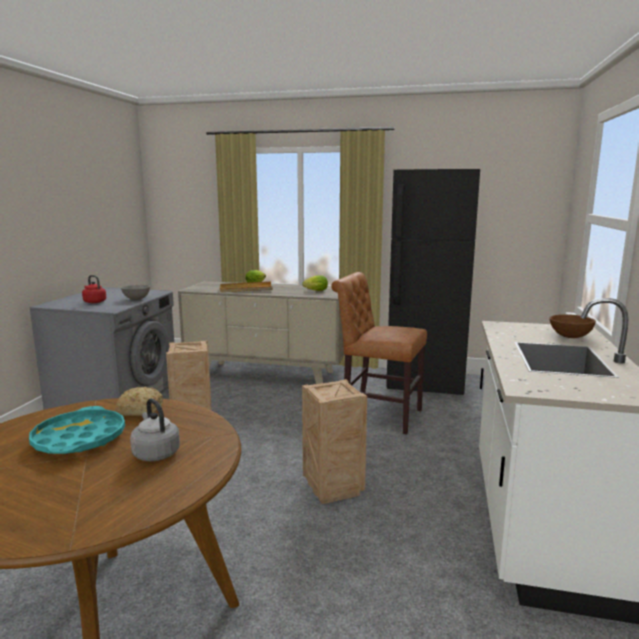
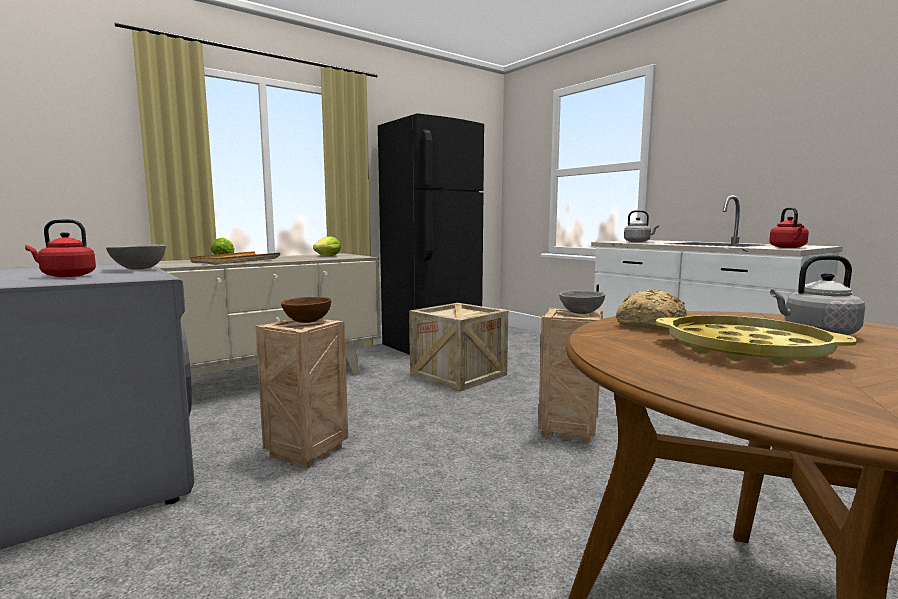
camera: 50 degrees left, 5 degrees down
turquoise tray [29,406,125,454] -> yellow tray [656,315,857,366]
brown chair [331,272,427,435] -> crate [409,303,508,392]
brown bowl [549,314,596,338] -> brown bowl moved to [281,297,331,323]
none -> grey bowl [559,290,605,314]
none -> grey kettle [624,210,659,242]
none -> red kettle [769,207,809,248]

